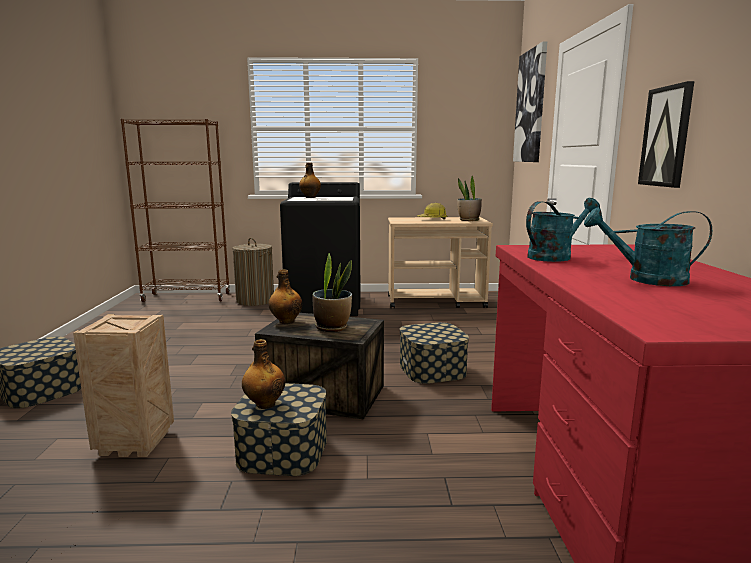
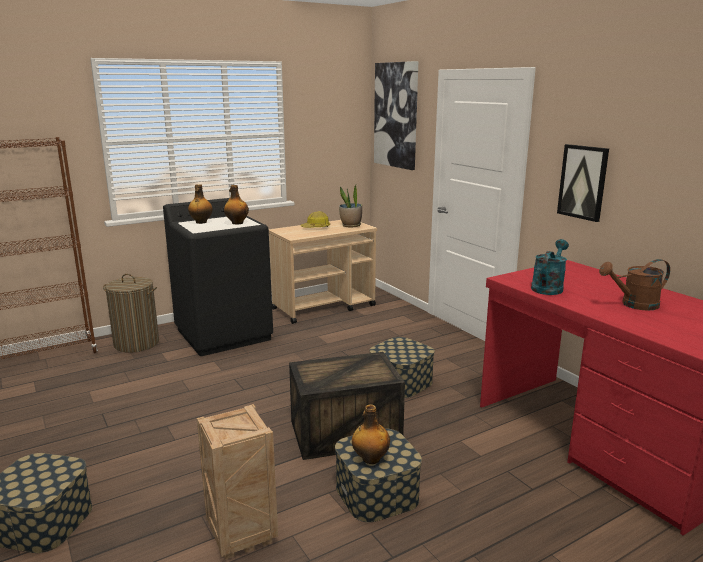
camera: 30 degrees left, 5 degrees up
bottle [268,269,302,324] -> bottle moved to [224,185,249,224]
potted plant [313,253,352,332] -> none
turquoise watering can [584,207,712,286] -> brown watering can [599,259,670,311]

